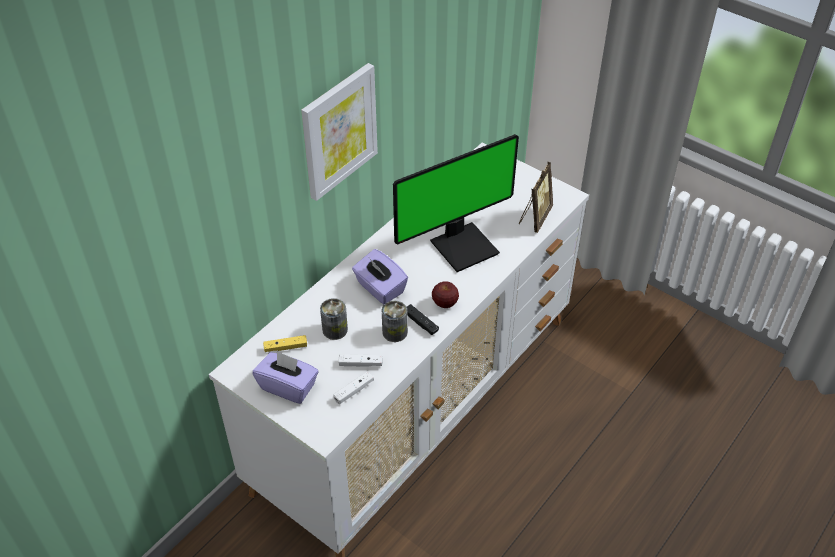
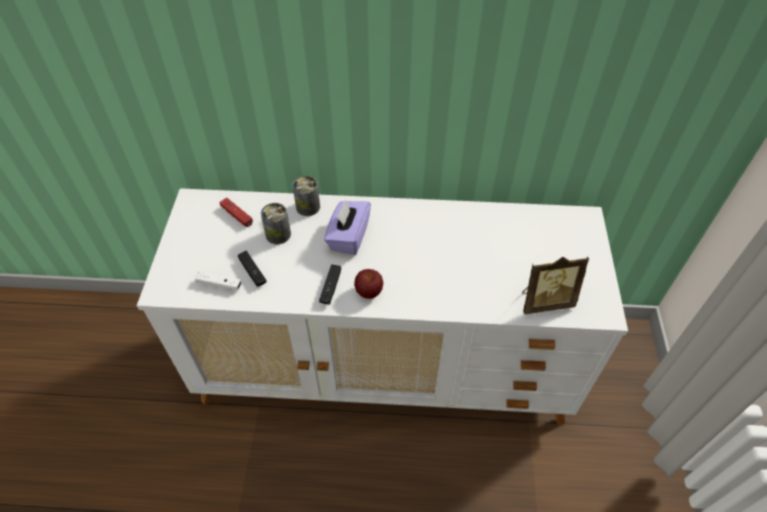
camera: 55 degrees right, 5 degrees up
purple tissue box [253,351,319,404] -> none
yellow game controller [263,335,307,352] -> red game controller [220,198,253,227]
picture [301,63,378,201] -> none
white game controller [338,354,383,367] -> black game controller [238,251,267,287]
can [382,301,408,342] -> can moved to [292,176,320,216]
monitor [393,134,519,272] -> none

